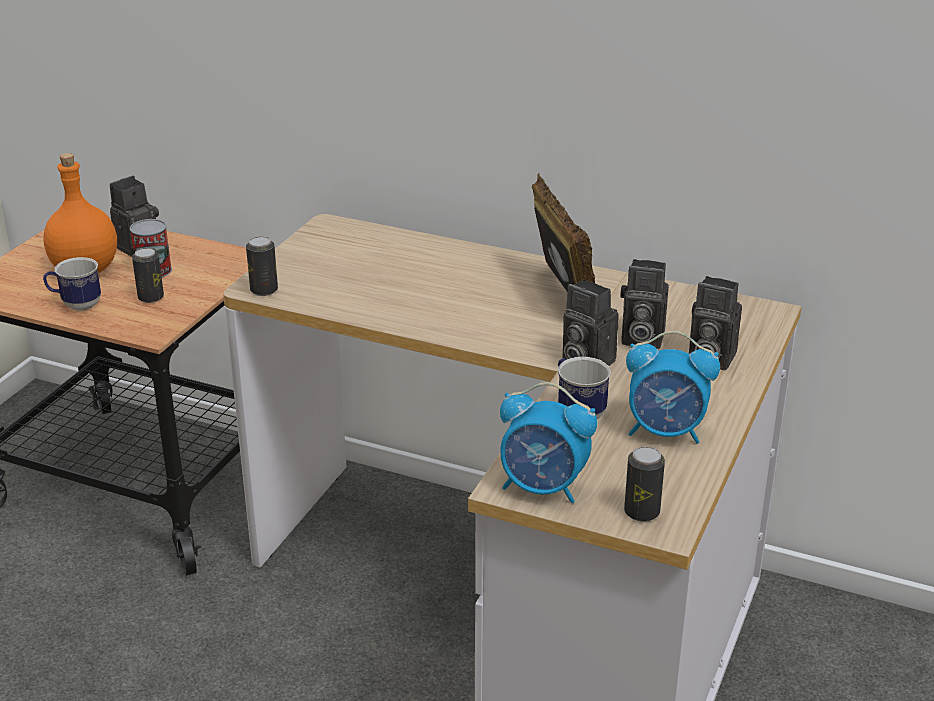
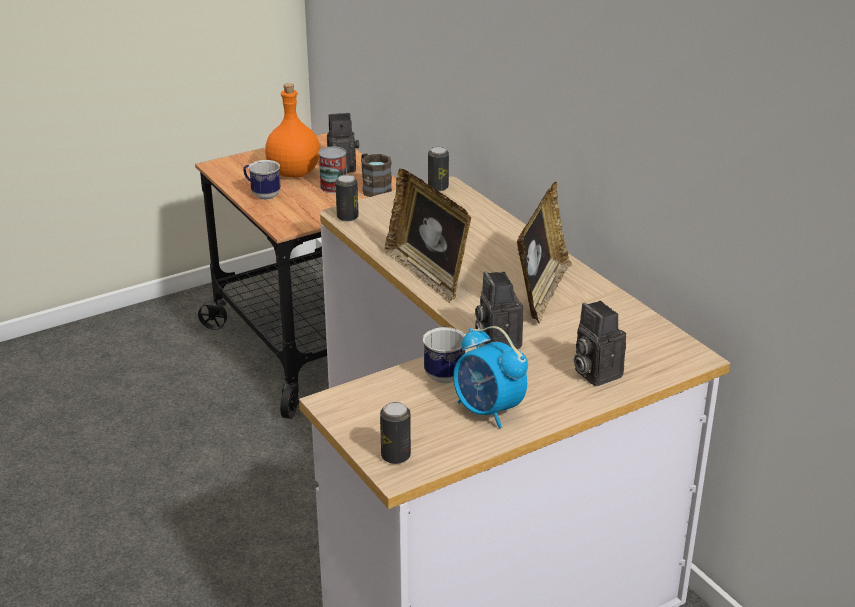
camera: 35 degrees right, 0 degrees up
can [132,248,164,303] -> can moved to [428,146,449,191]
alarm clock [500,382,597,503] -> none
camera [620,259,669,349] -> none
none -> brown mug [361,154,392,197]
none -> picture frame [385,169,471,303]

